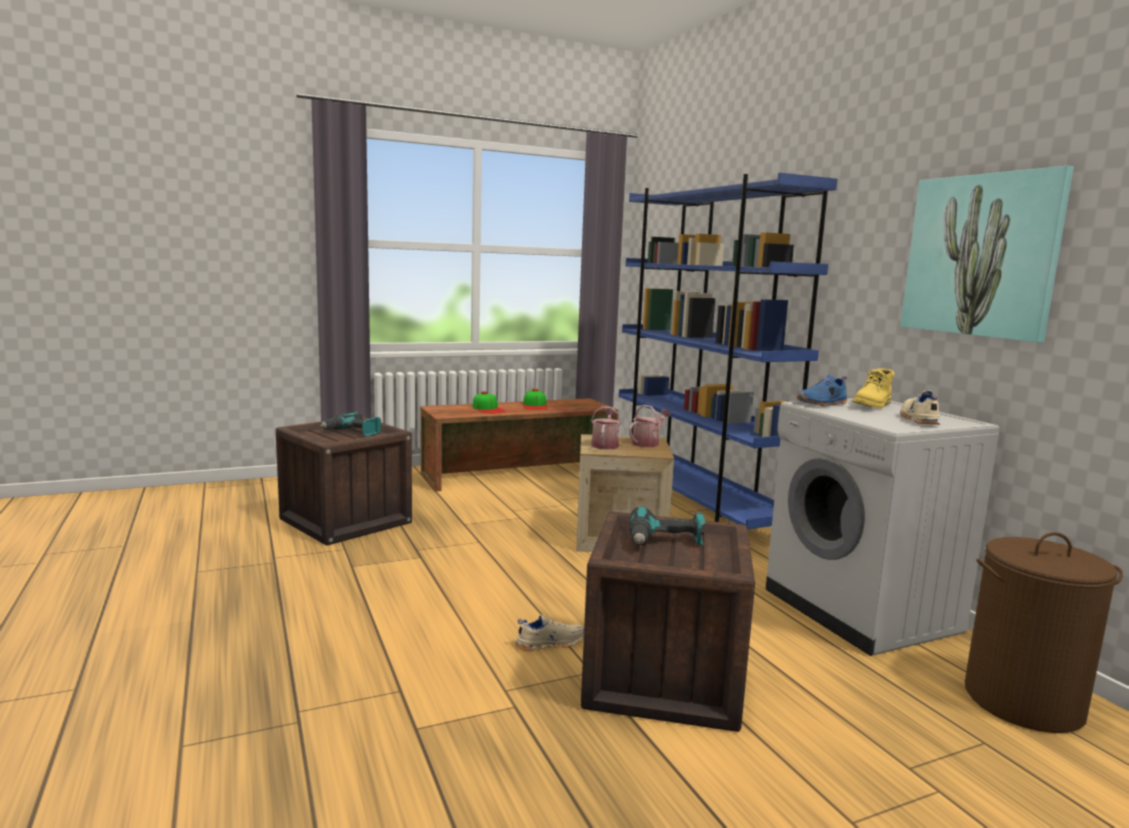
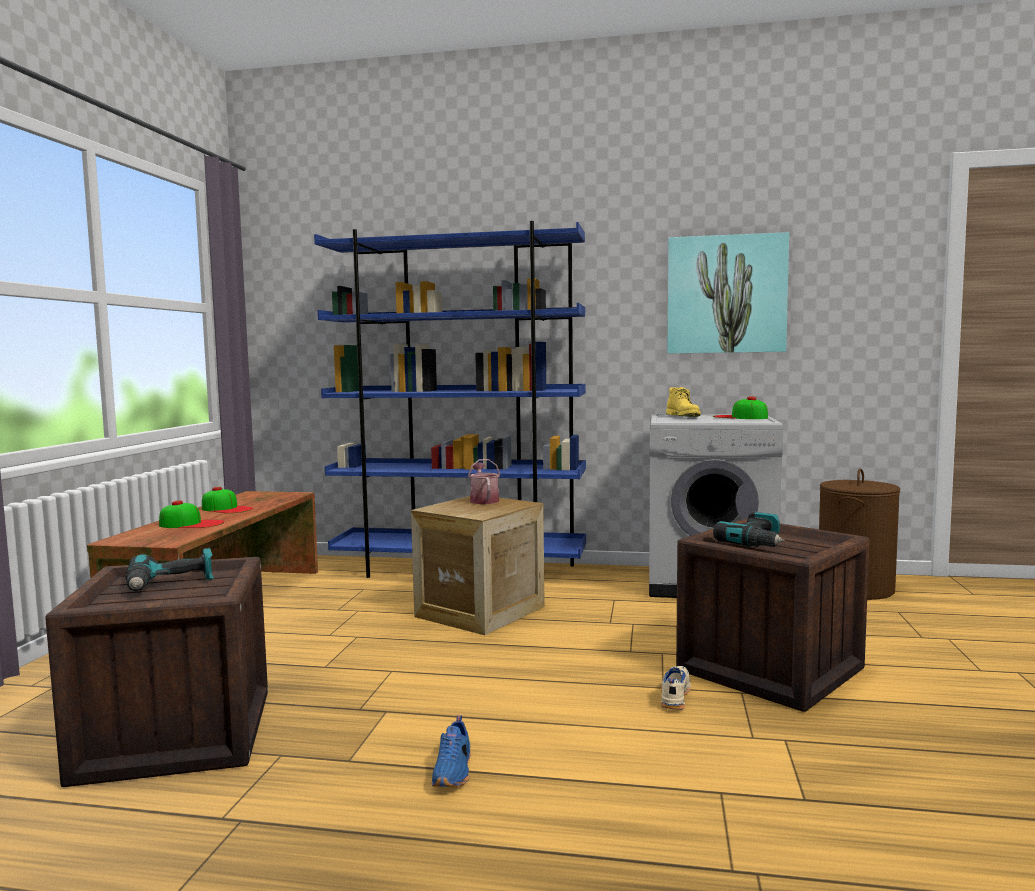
camera: 55 degrees left, 5 degrees down
watering can [591,406,621,449] -> none
blue shoe [797,375,847,406] -> blue shoe moved to [431,715,471,787]
beige shoe [900,390,940,425] -> cap [713,396,768,419]

